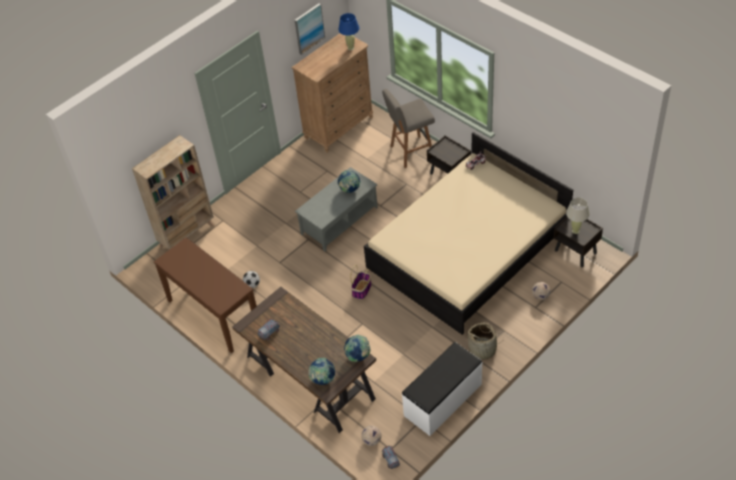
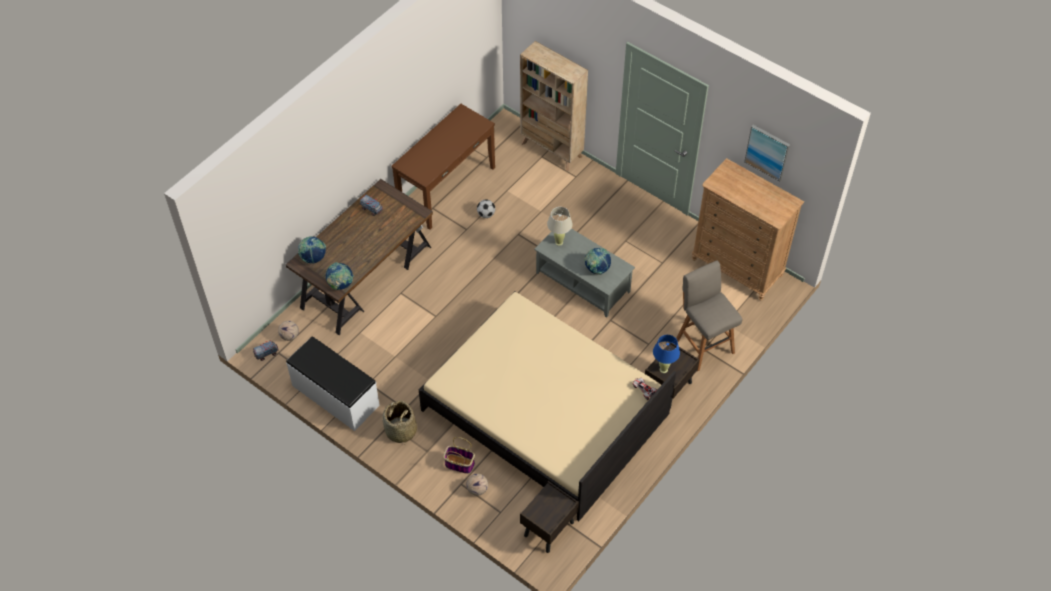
camera: 80 degrees right, 5 degrees up
blue table lamp [338,13,359,50] -> blue table lamp moved to [653,335,680,373]
basket [350,265,371,300] -> basket moved to [444,437,475,474]
beige table lamp [566,197,590,234] -> beige table lamp moved to [547,207,573,246]

